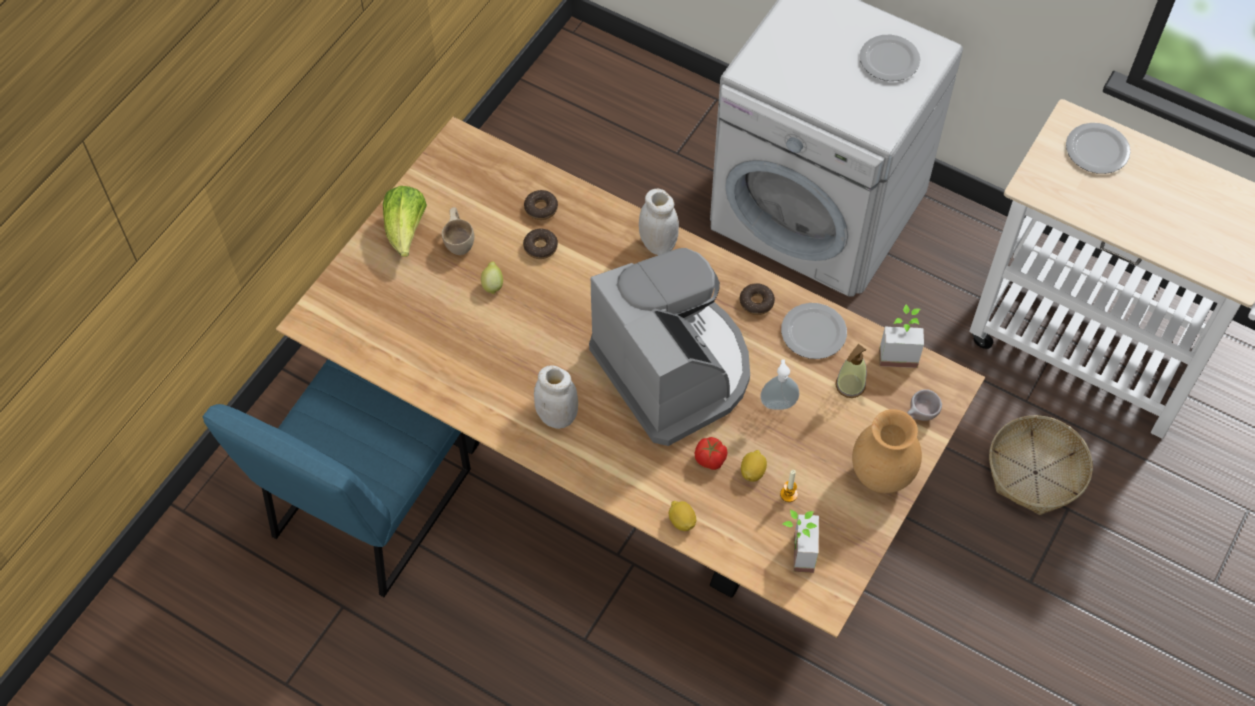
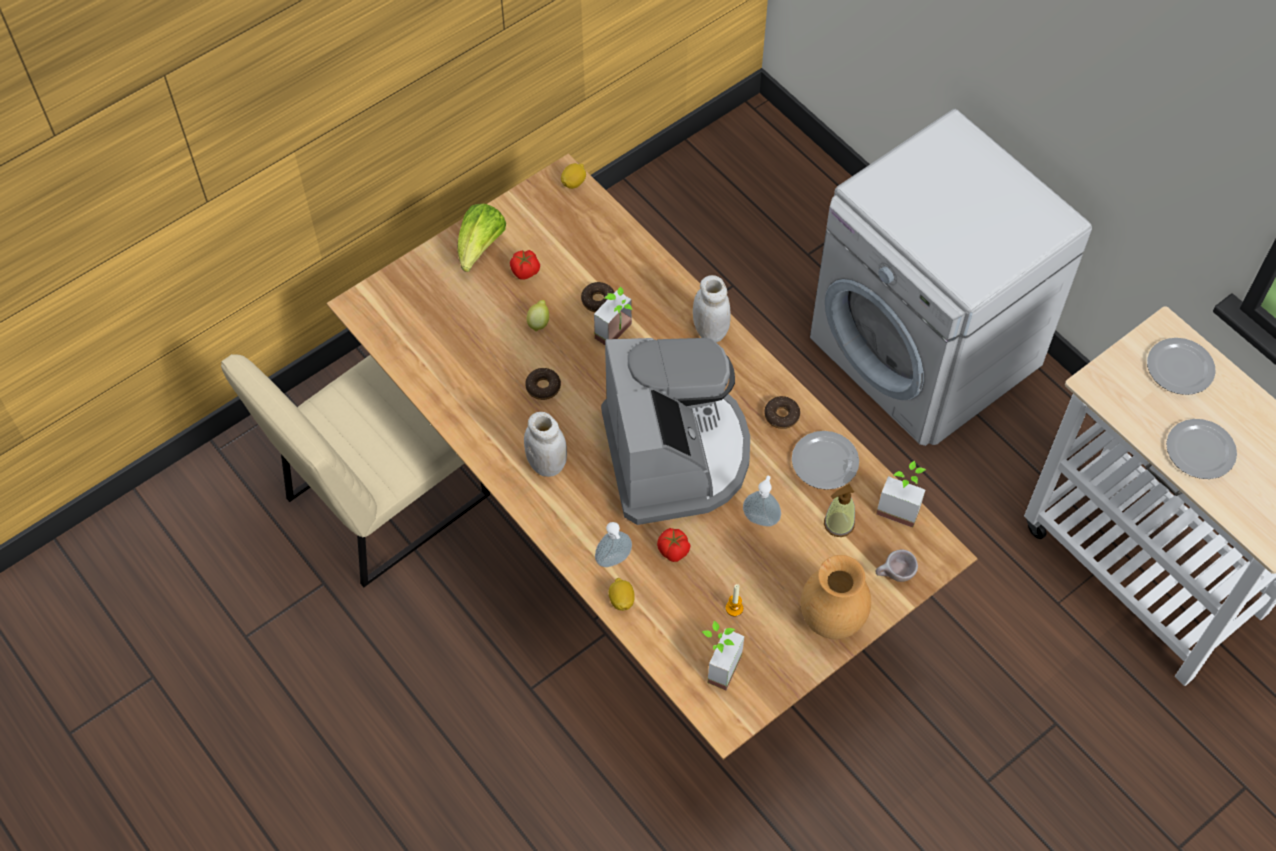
camera: 20 degrees right, 0 degrees up
blue chair [203,359,471,597] -> beige chair [221,354,490,587]
beige cup [442,207,474,255] -> tomato [510,250,540,280]
donut [524,190,558,220] -> donut moved to [525,368,561,400]
lemon [741,450,767,482] -> lemon moved to [561,163,586,189]
plate [860,35,921,81] -> plate moved to [1166,419,1237,479]
basket [989,415,1093,515] -> none
none -> potted plant [594,287,632,345]
none -> soap dispenser [595,522,632,567]

